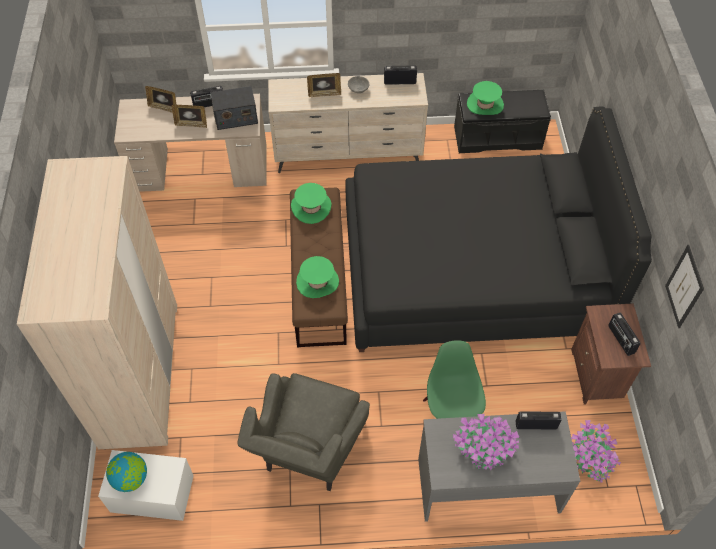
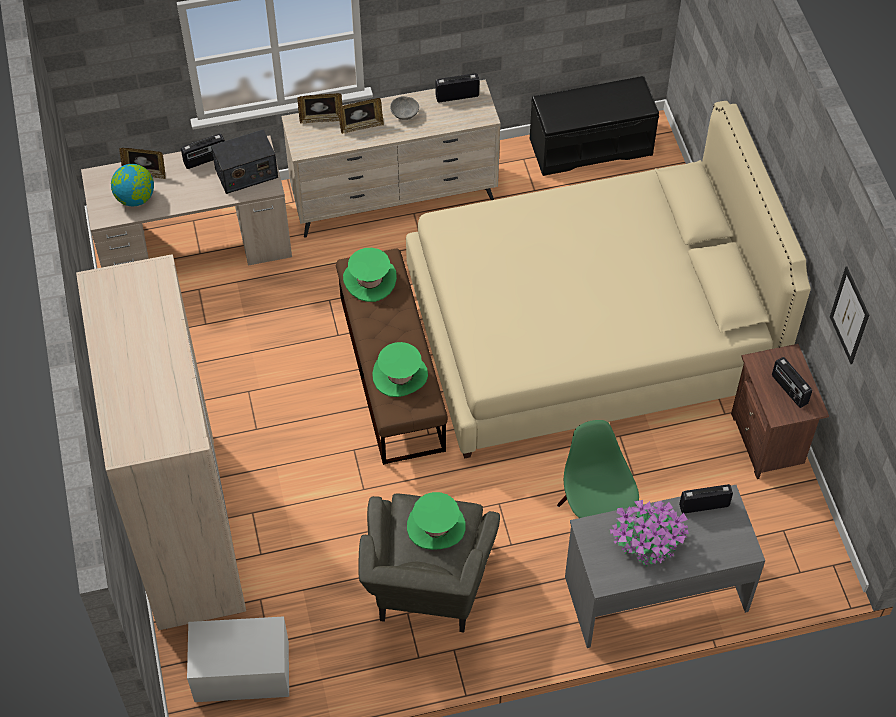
camera: 10 degrees left, 0 degrees up
globe [106,452,147,492] -> globe moved to [111,164,154,206]
picture frame [172,105,207,128] -> picture frame moved to [297,93,342,124]
black bed [345,107,652,352] -> beige bed [406,101,811,459]
green hat [467,81,504,115] -> green hat moved to [407,492,466,550]
potted plant [571,420,621,483] -> none

